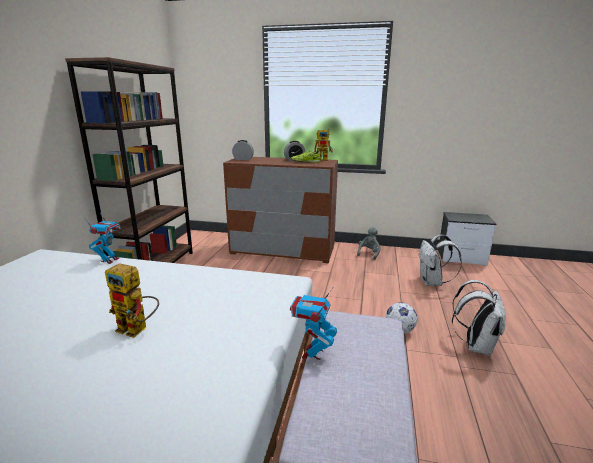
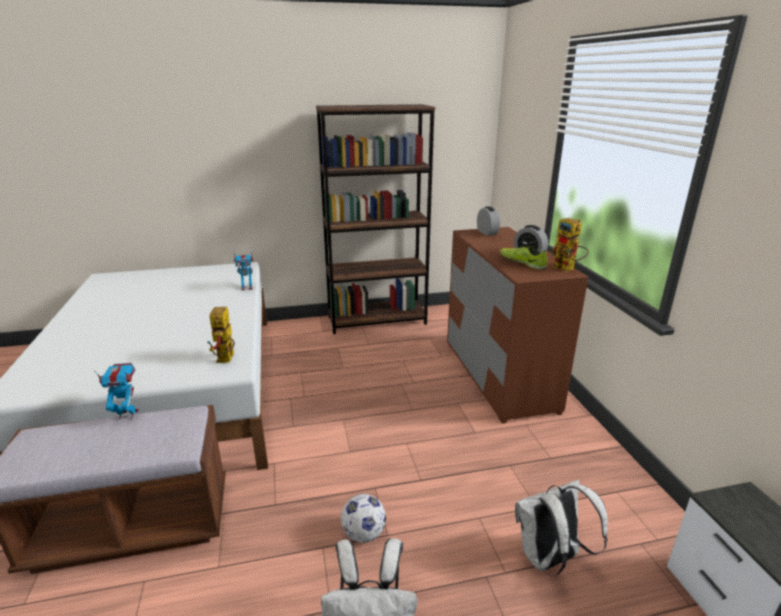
camera: 65 degrees right, 5 degrees up
toy robot [105,263,159,338] -> toy robot moved to [207,307,235,363]
grey plush toy [357,227,381,260] -> none

